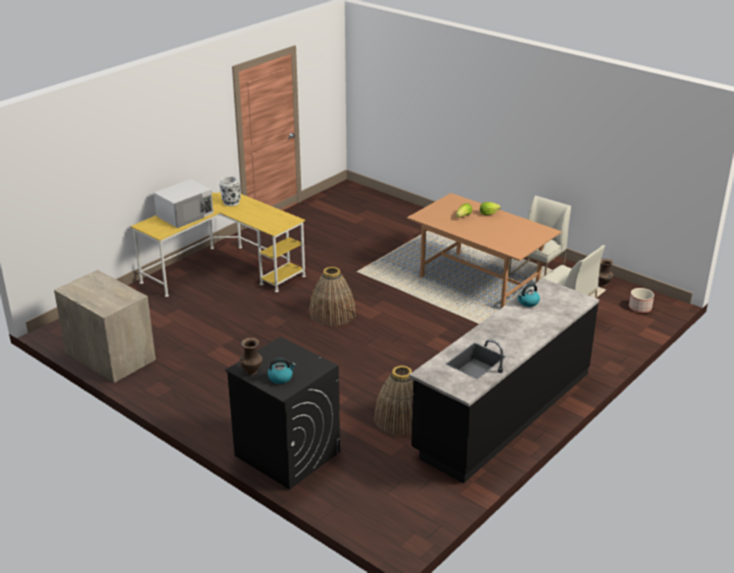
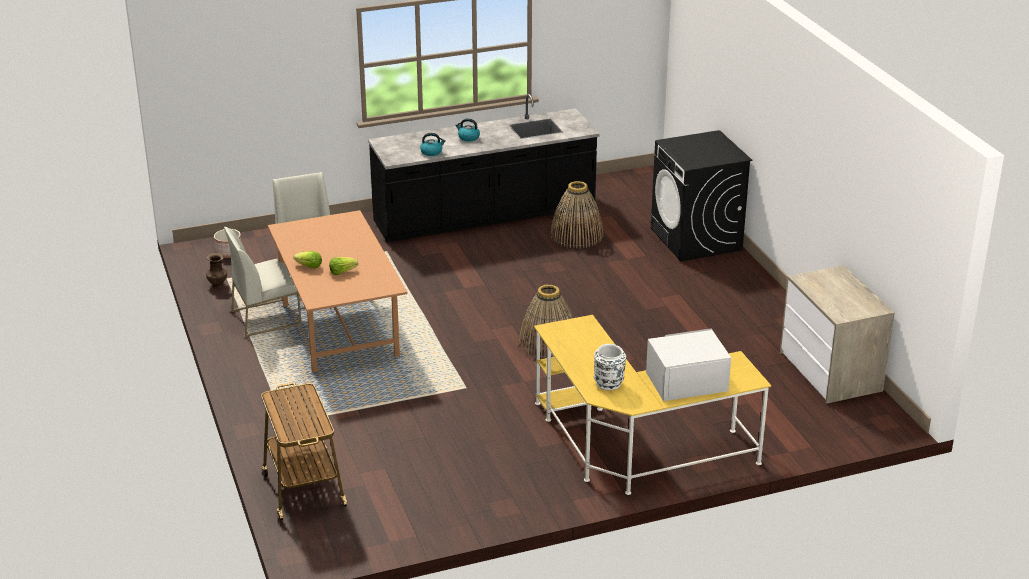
camera: 150 degrees left, 0 degrees up
brown vase [239,338,263,375] -> none
kettle [267,358,296,384] -> kettle moved to [455,118,480,142]
none -> cart [261,383,347,520]

